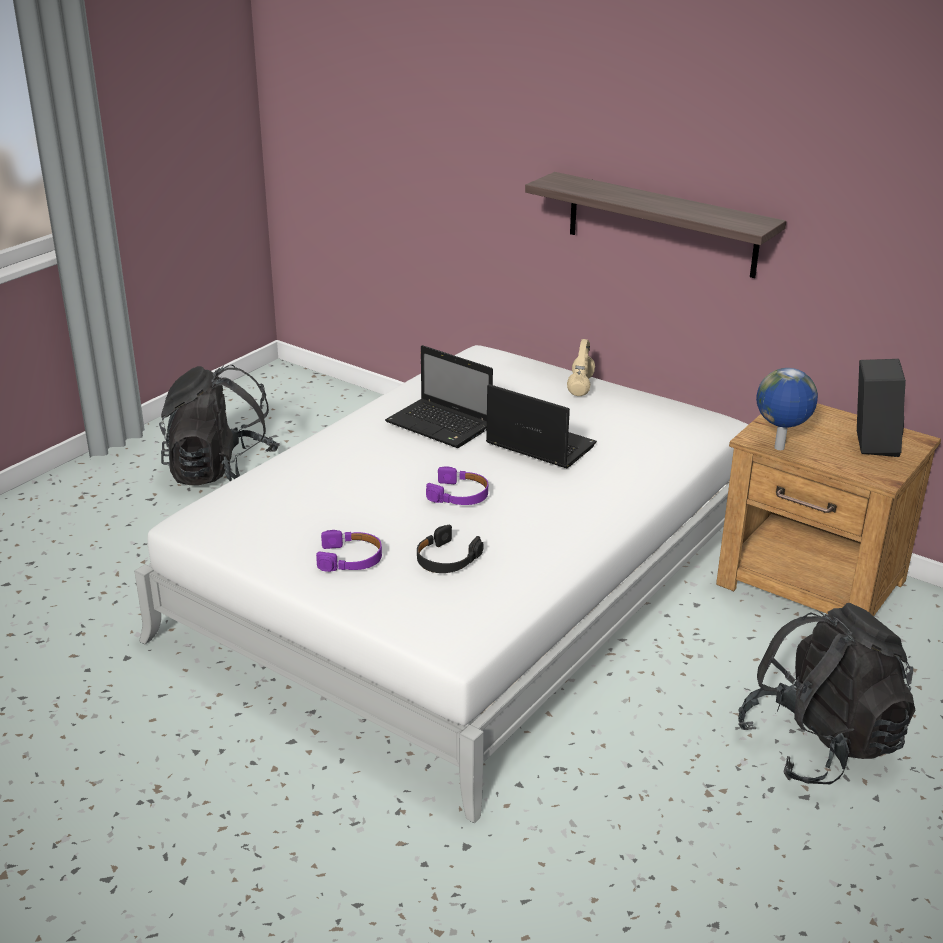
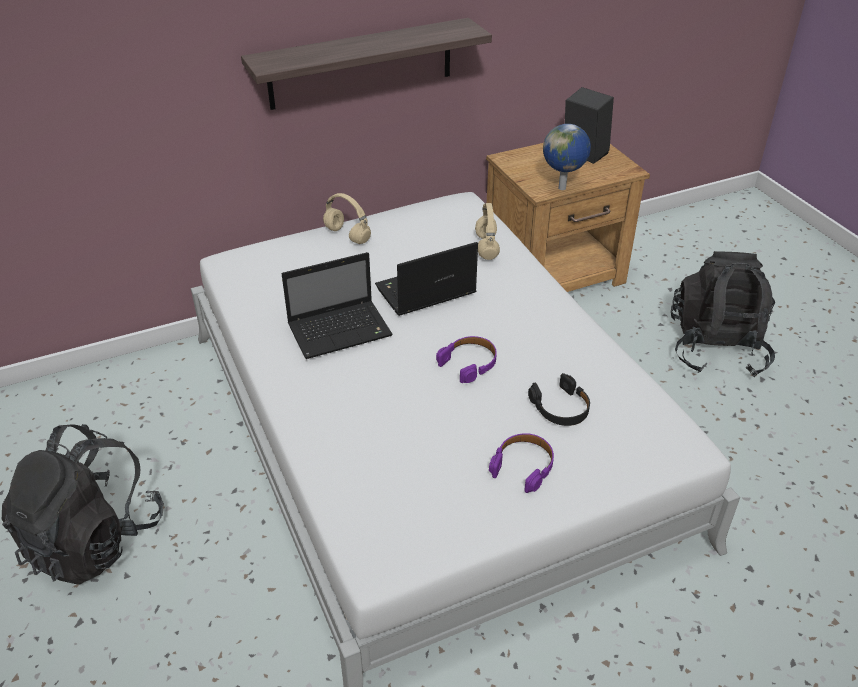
camera: 60 degrees left, 10 degrees up
none -> beige headphones [475,203,500,260]

